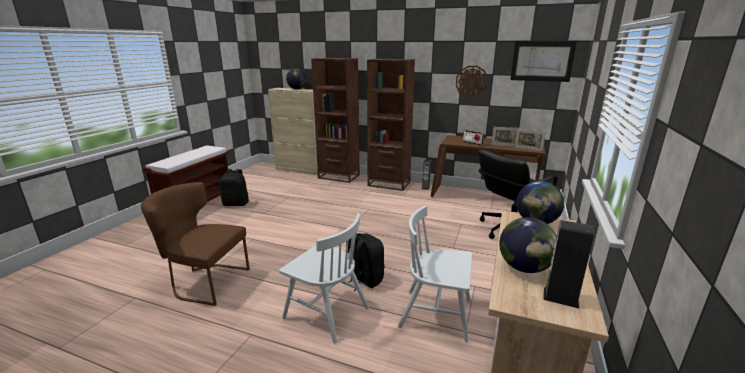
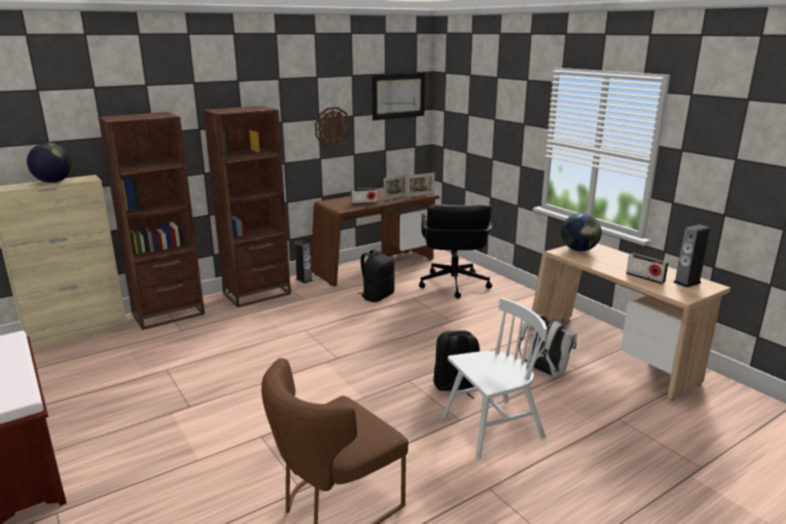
camera: 55 degrees left, 0 degrees up
black backpack [219,169,249,206] -> black backpack moved to [357,249,395,302]
white chair [398,206,472,342] -> white backpack [519,315,577,377]
globe [499,217,557,273] -> radio [626,253,668,284]

